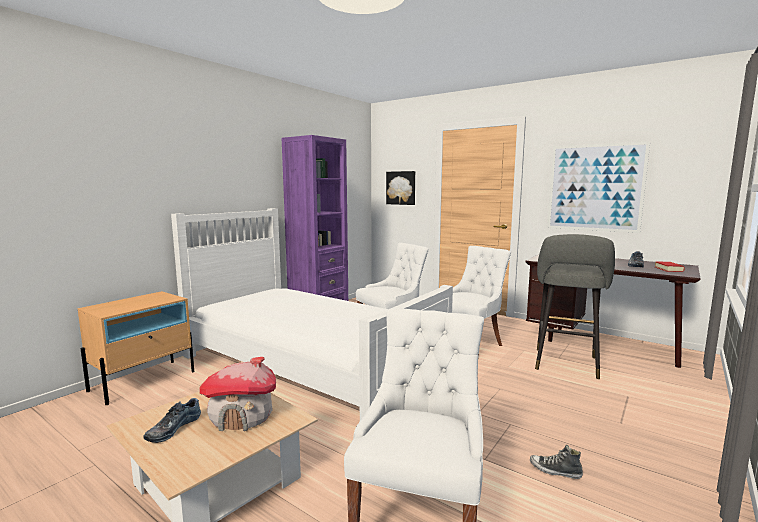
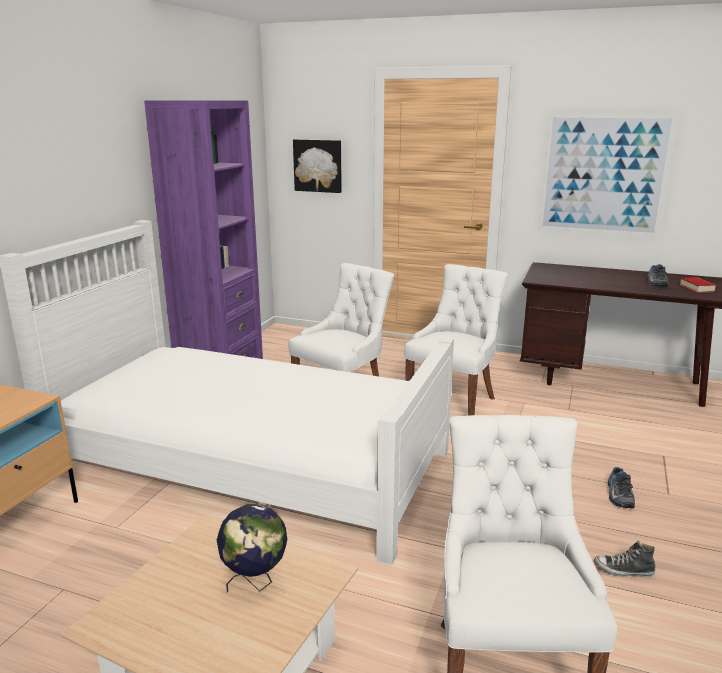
camera: 15 degrees left, 10 degrees up
shoe [144,398,201,443] -> shoe moved to [608,467,635,508]
toy house [199,357,276,431] -> globe [217,504,287,592]
grey stool [535,234,615,379] -> none

